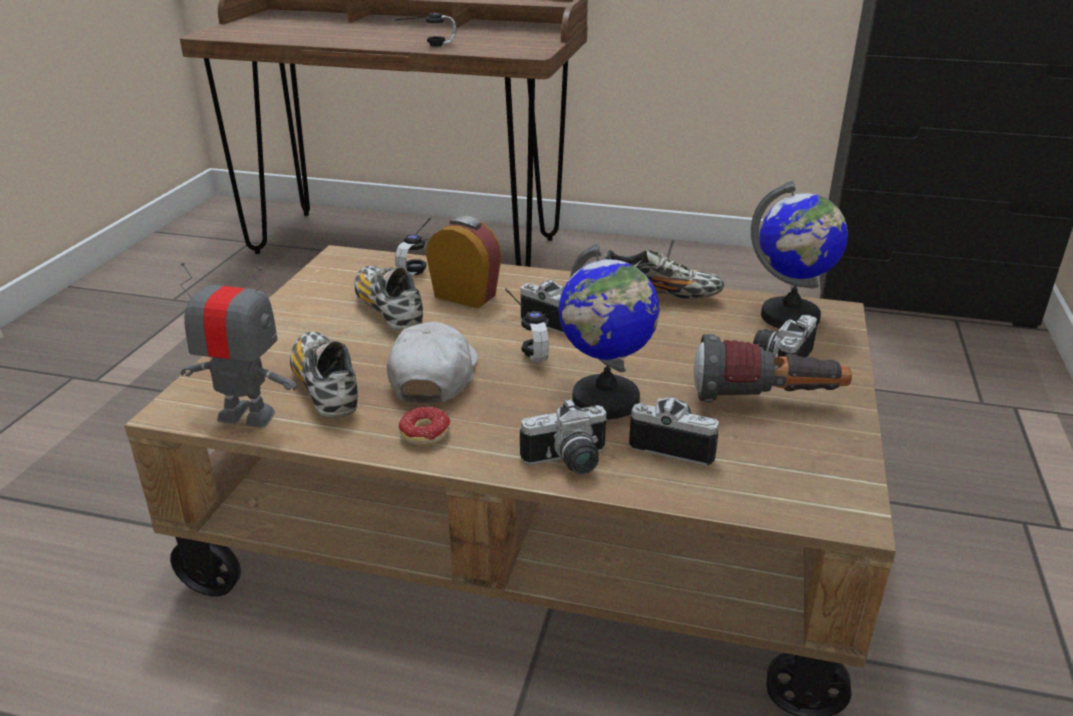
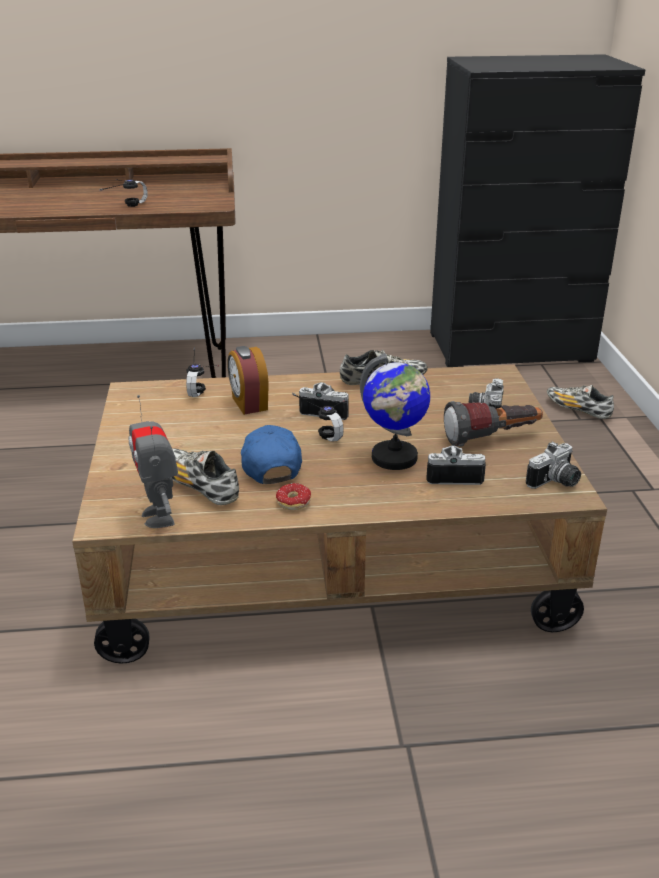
camera: 20 degrees left, 0 degrees up
toy robot [180,262,297,428] -> toy robot turned 105 degrees counterclockwise [128,395,178,528]
shoe [354,266,423,331] -> shoe moved to [547,385,614,419]
white cap [387,321,478,403] -> blue cap [241,425,302,484]
alarm clock [426,216,502,309] -> alarm clock turned 120 degrees counterclockwise [227,346,269,415]
camera [520,398,607,474] -> camera moved to [526,442,581,489]
globe [751,181,848,329] -> none

